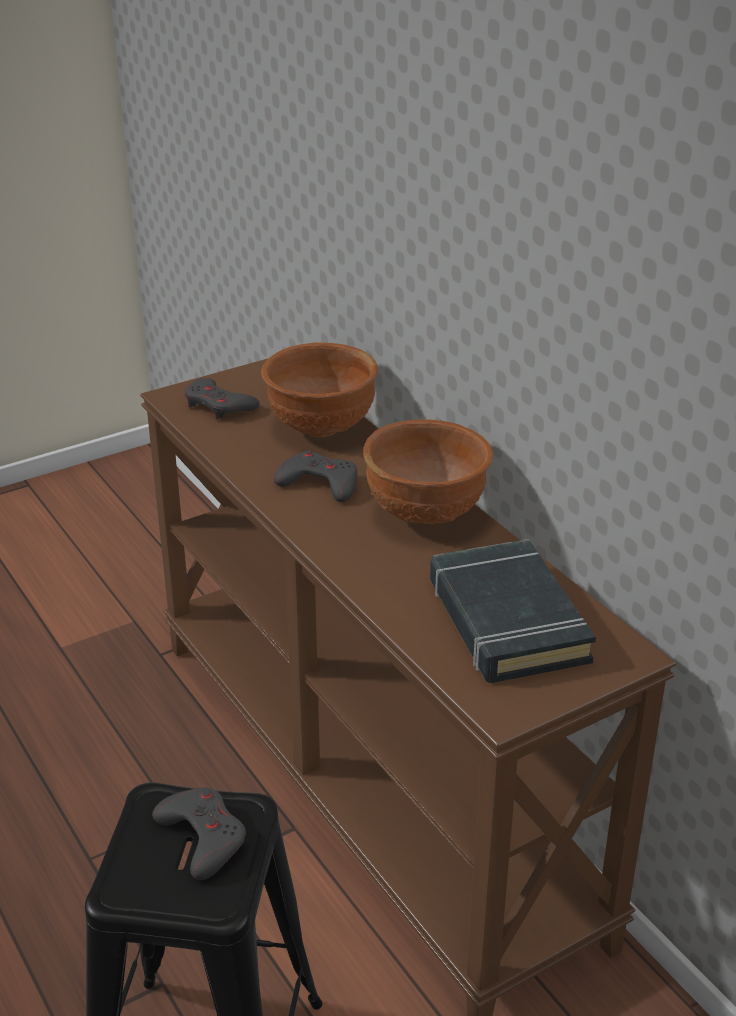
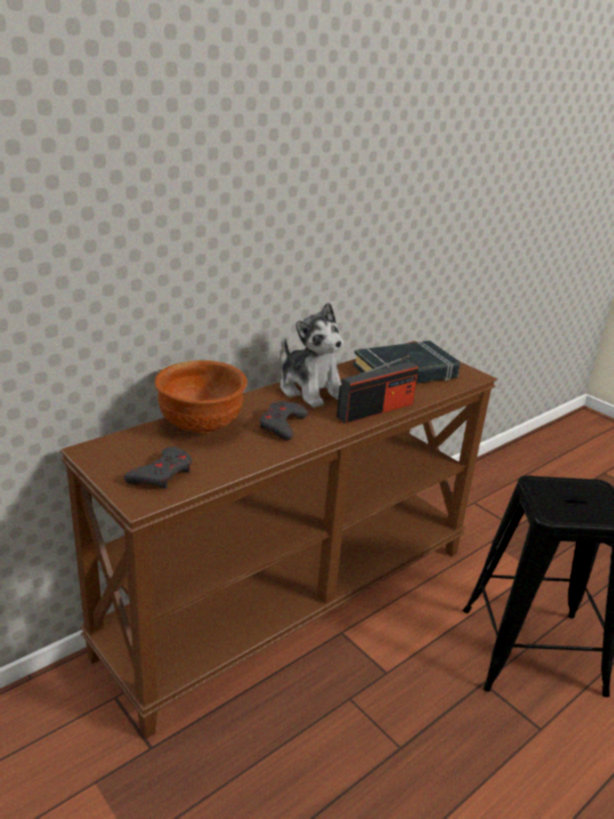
camera: 100 degrees left, 5 degrees down
grey game controller [152,787,246,880] -> none
brown bowl [363,419,493,525] -> plush toy [280,302,344,408]
none -> radio [337,355,419,424]

